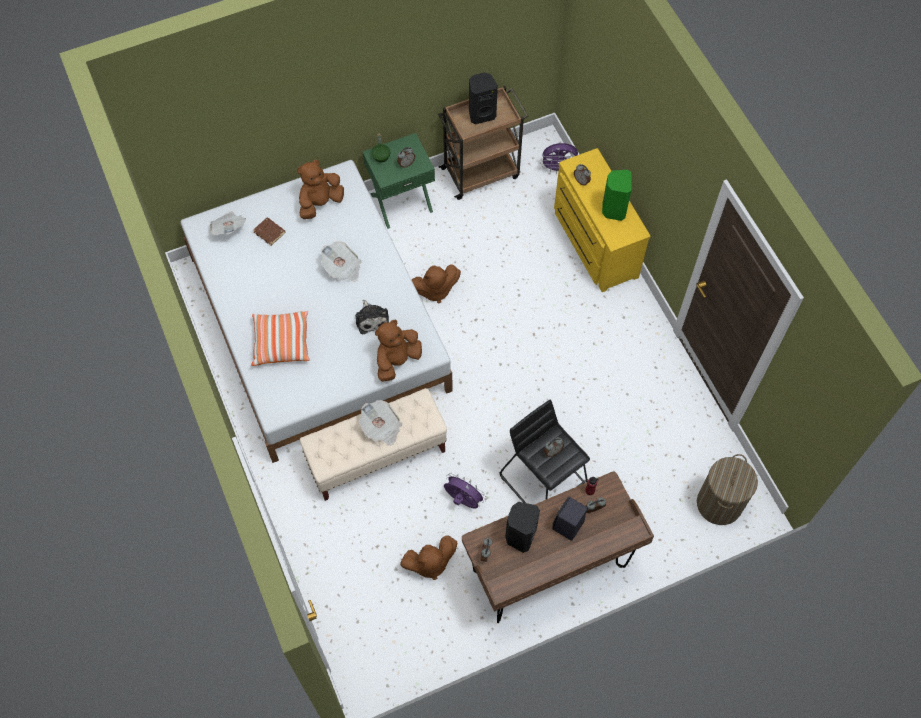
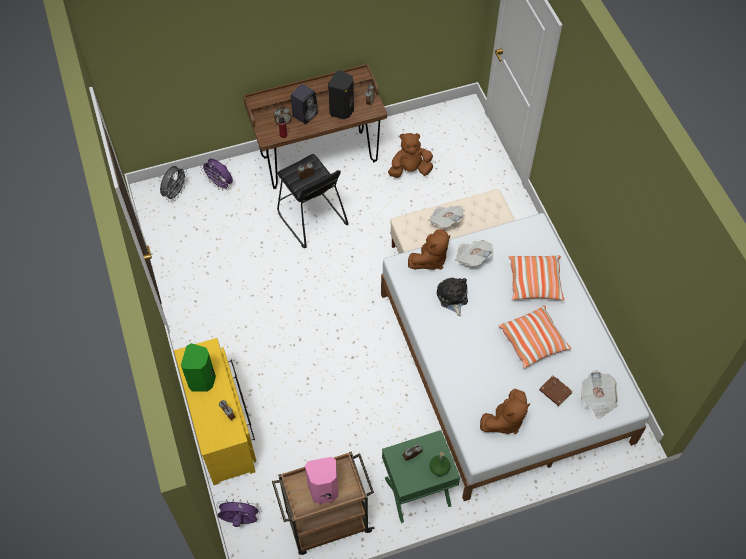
camera: 175 degrees left, 5 degrees down
newspaper [321,241,361,282] -> newspaper moved to [455,240,492,266]
brown plush toy [412,264,461,303] -> none
purple fan [444,473,486,509] -> purple fan moved to [200,159,233,191]
black speaker [469,73,498,124] -> pink speaker [305,457,338,504]
laundry basket [697,454,758,525] -> grey fan [160,166,188,202]
none -> pillow [498,306,571,368]

